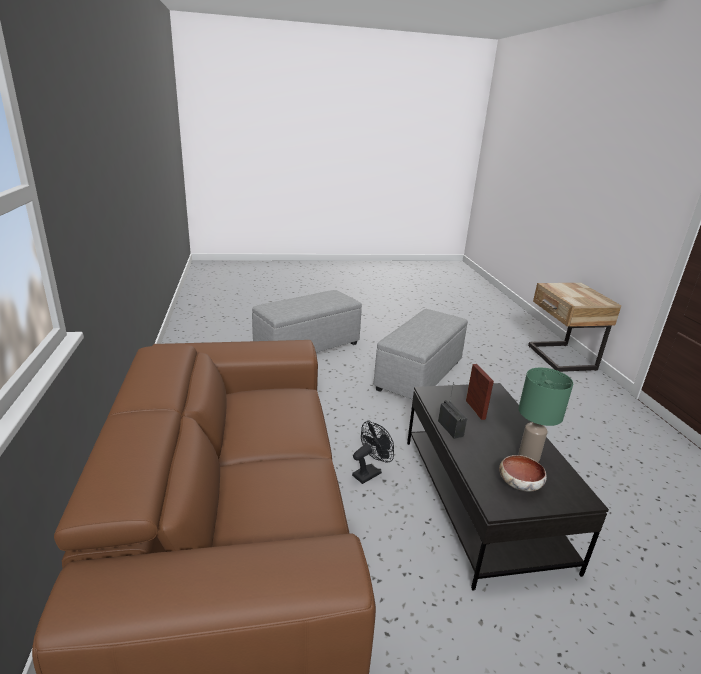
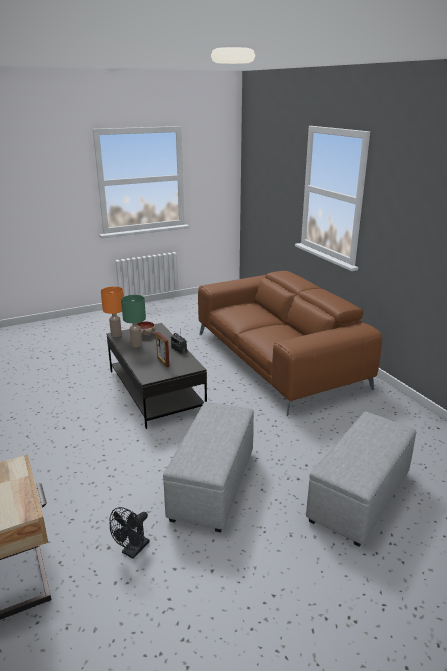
camera: 165 degrees right, 0 degrees up
black fan [352,421,394,484] -> black fan moved to [110,507,150,559]
none -> orange table lamp [101,287,124,337]

